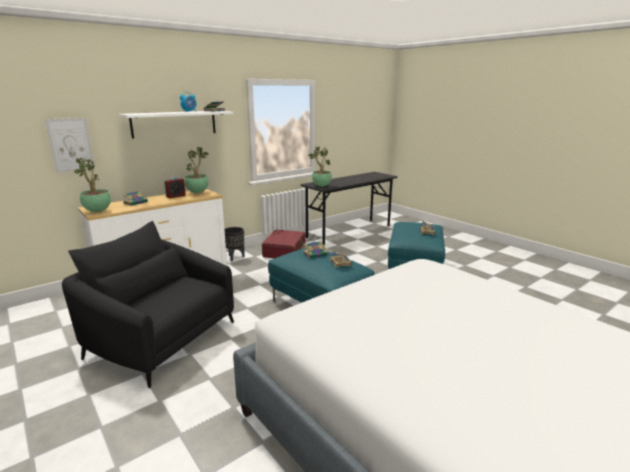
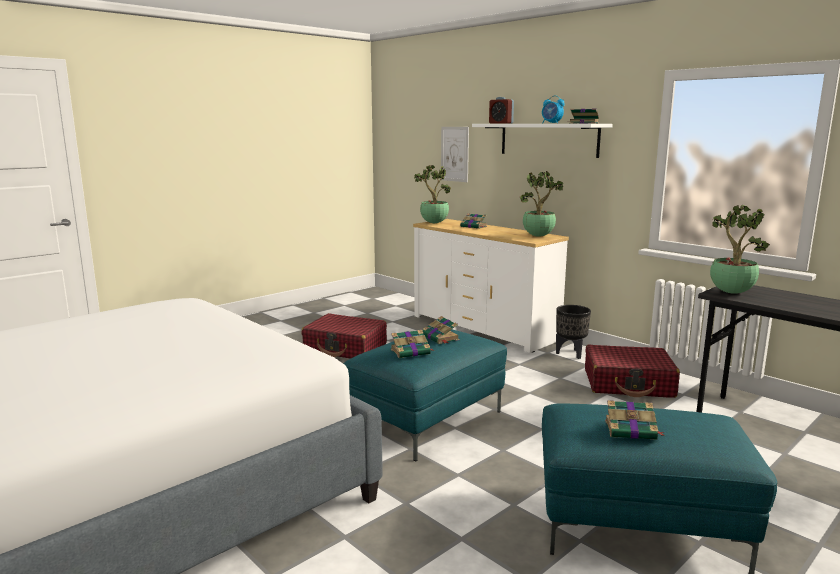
camera: 85 degrees right, 5 degrees down
black armchair [62,221,234,388] -> red suitcase [301,313,387,359]
alarm clock [164,177,186,198] -> alarm clock moved to [489,97,514,124]

